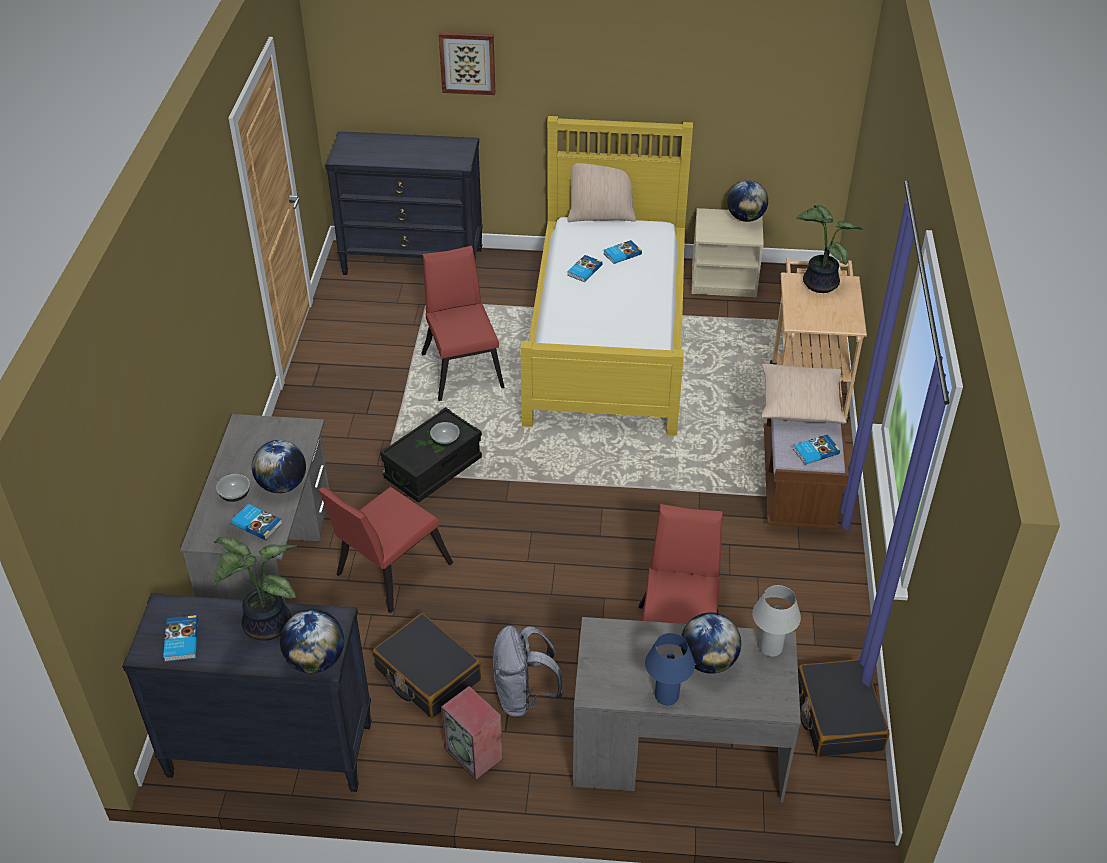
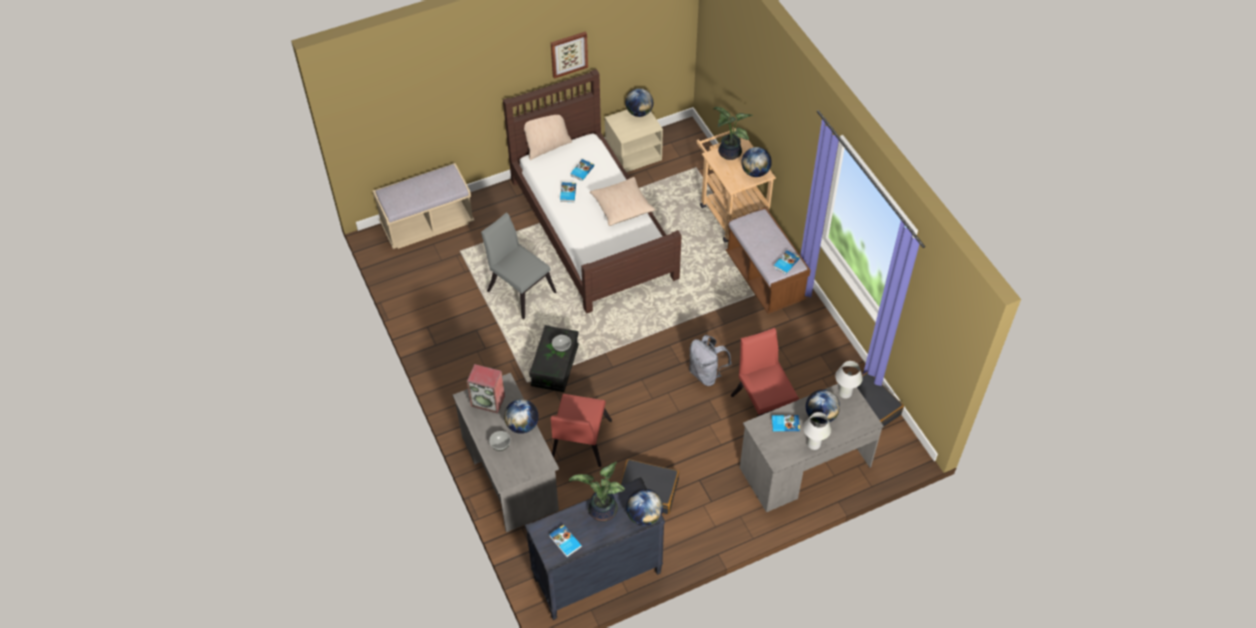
camera: 30 degrees left, 10 degrees up
book [231,504,282,540] -> book moved to [771,415,800,431]
black dresser [325,131,483,275] -> beige bench [373,163,475,249]
red chair [421,246,505,401] -> grey chair [481,212,556,319]
picture [439,32,495,95] -> picture moved to [551,32,588,79]
speaker [441,686,503,780] -> speaker moved to [467,364,505,413]
grey backpack [493,626,564,717] -> grey backpack moved to [689,335,732,386]
yellow bed [520,116,693,436] -> brown bed [503,69,682,314]
blue table lamp [645,633,695,705] -> white table lamp [803,412,831,450]
beige pillow [761,364,847,424] -> beige pillow moved to [590,177,655,226]
none -> globe [742,147,772,177]

